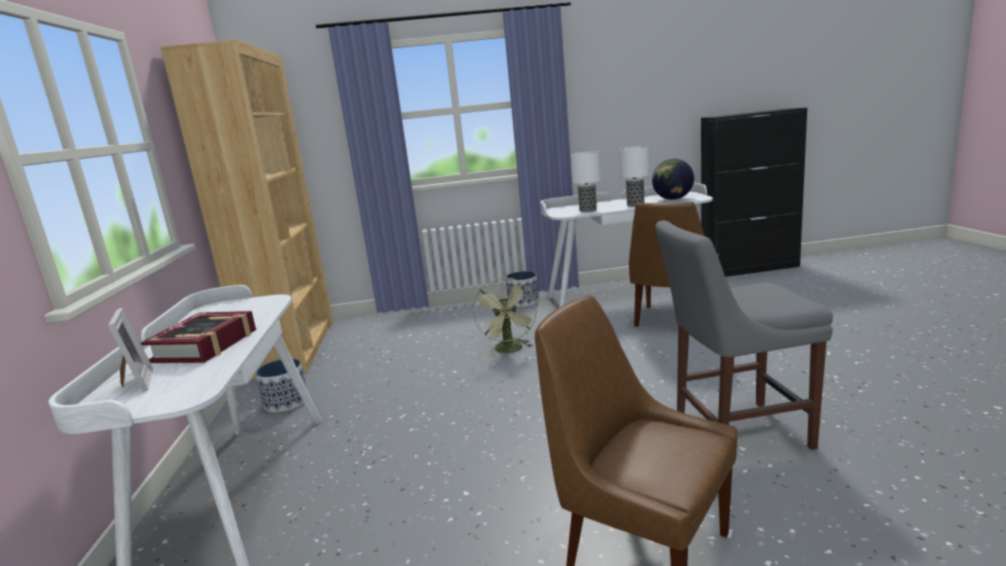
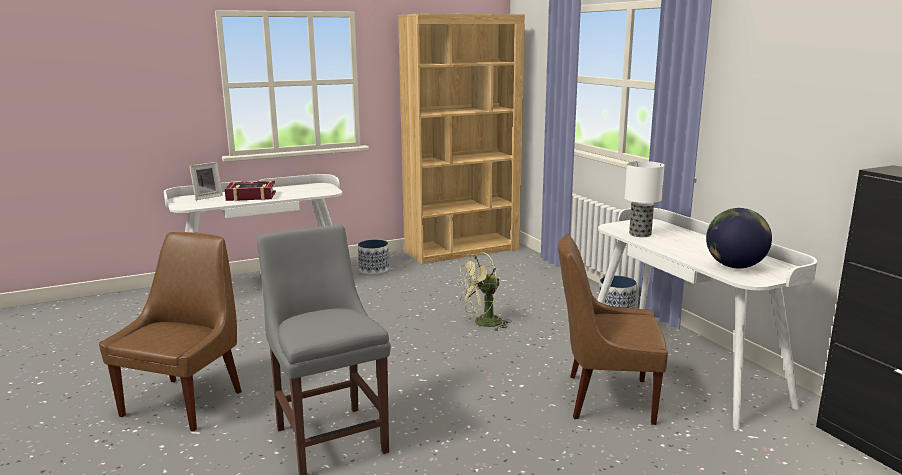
camera: 70 degrees right, 0 degrees up
table lamp [619,146,649,207] -> none

